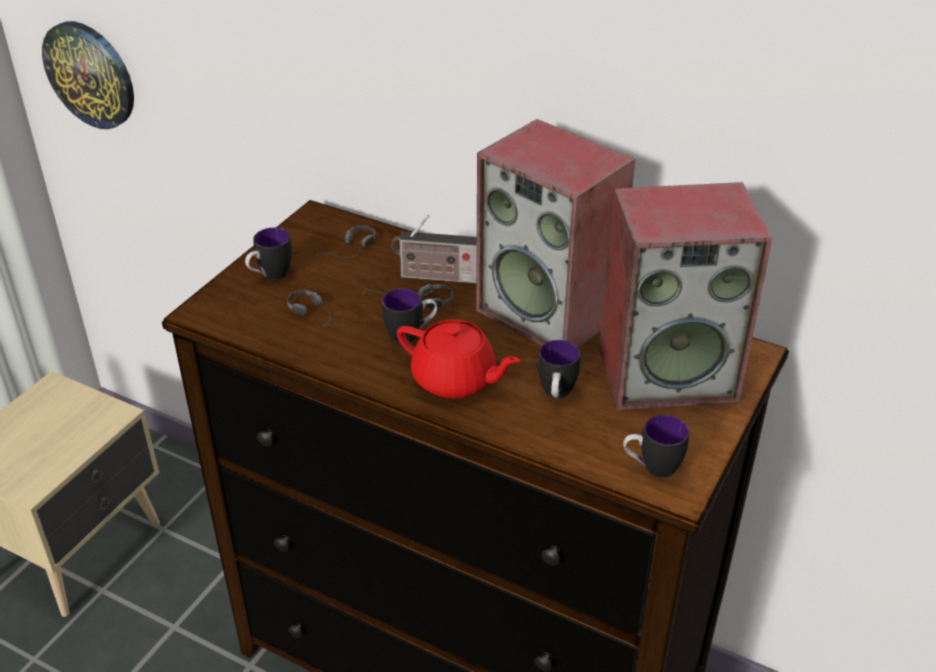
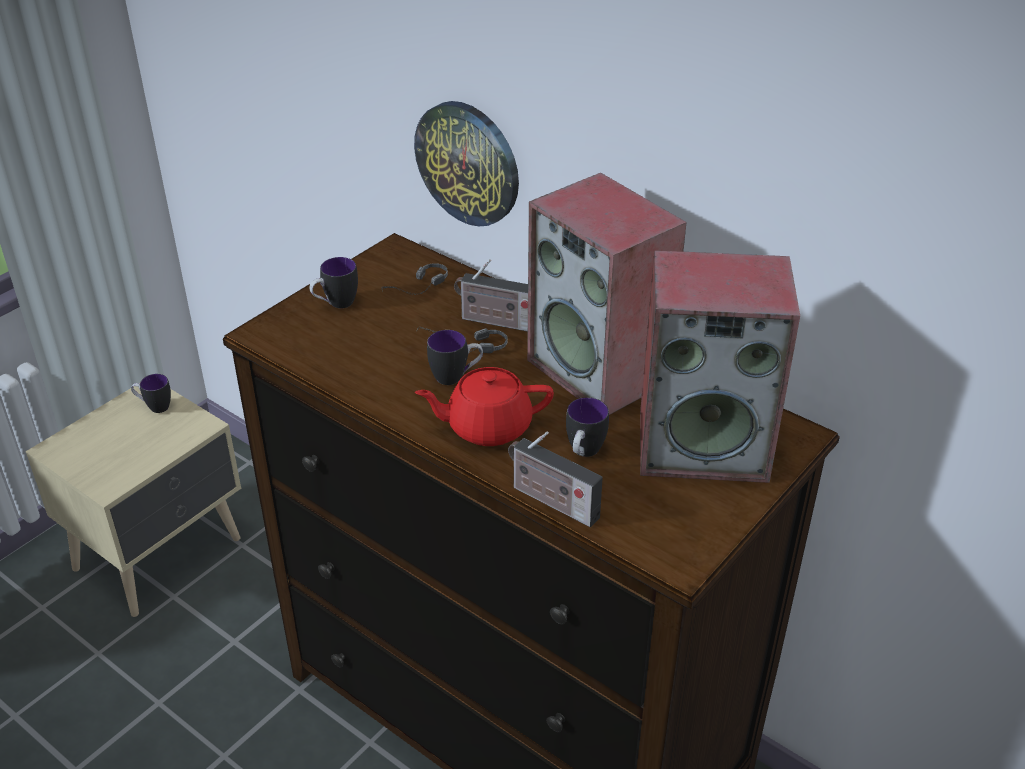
camera: 10 degrees right, 0 degrees up
wall clock [42,21,134,129] -> wall clock moved to [414,101,519,226]
headphones [287,290,344,327] -> none
red teapot [397,319,520,399] -> red teapot turned 135 degrees clockwise [415,367,554,446]
mug [623,415,689,478] -> mug moved to [131,374,171,413]
none -> radio [508,431,603,527]

